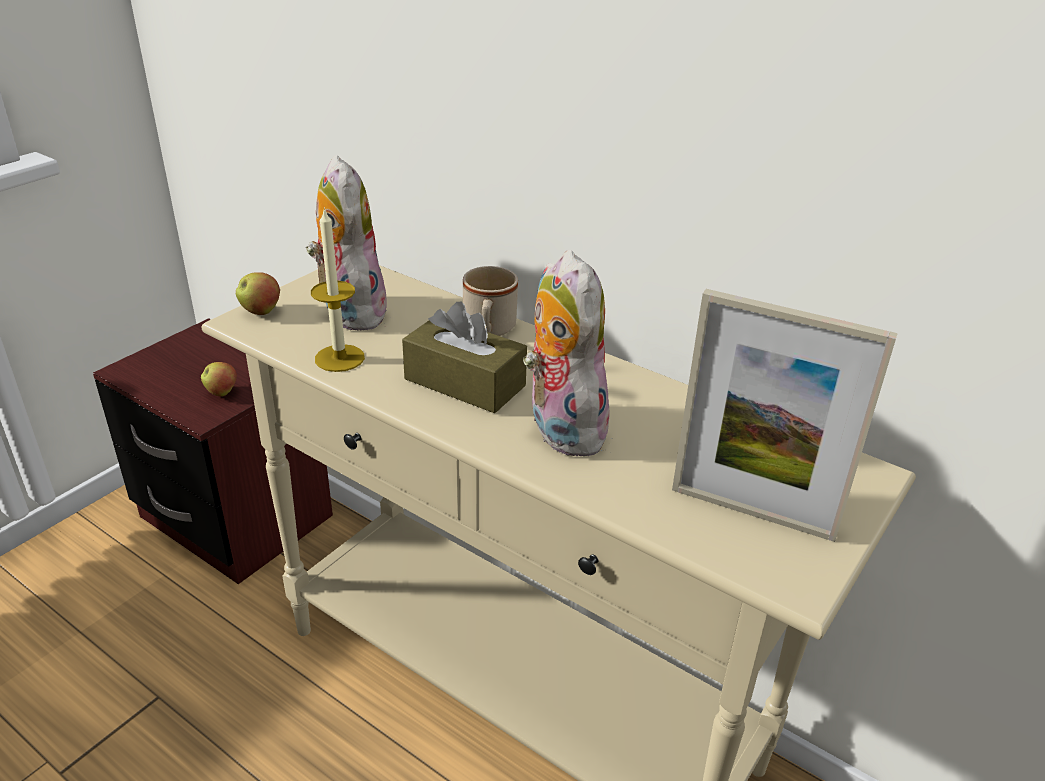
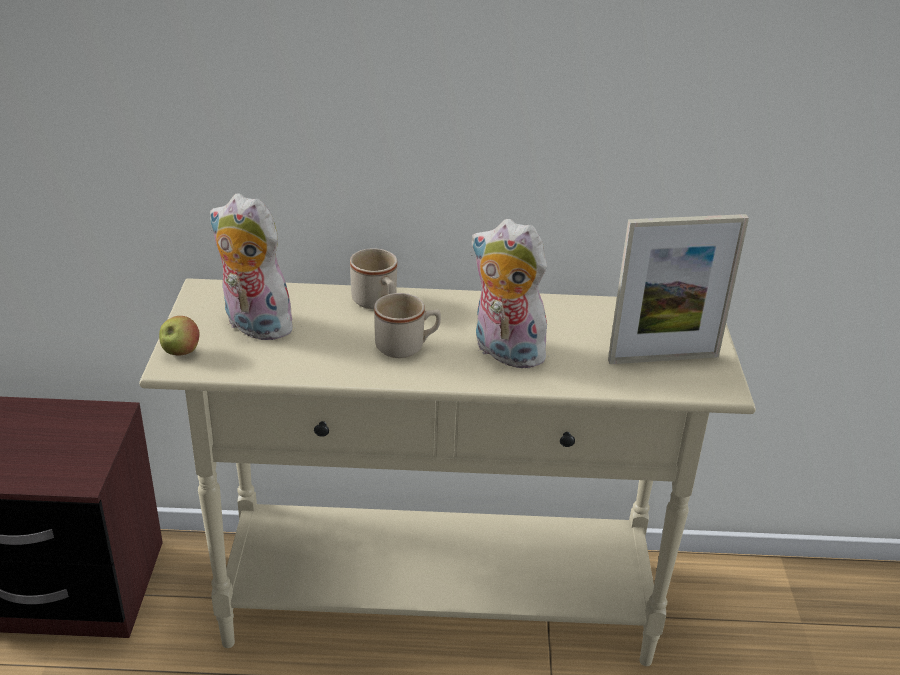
camera: 35 degrees left, 0 degrees up
apple [201,362,237,397] -> none
candle [311,207,365,372] -> none
brown tissue box [402,302,527,413] -> beige mug [374,293,441,358]

